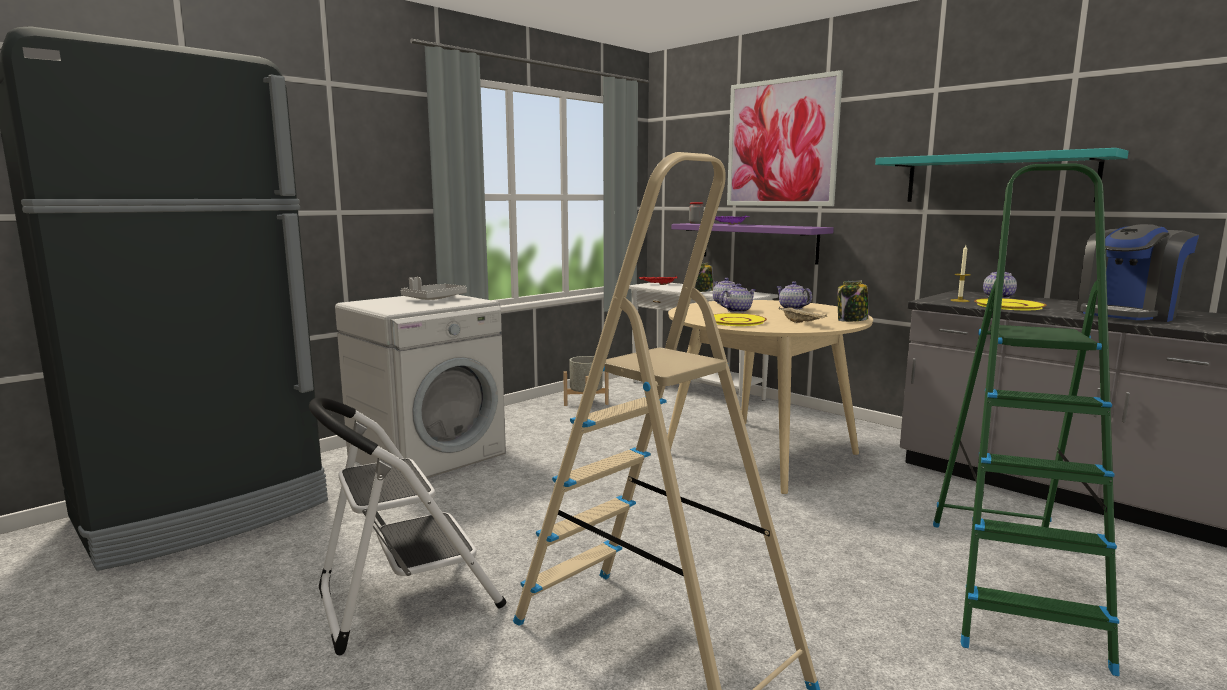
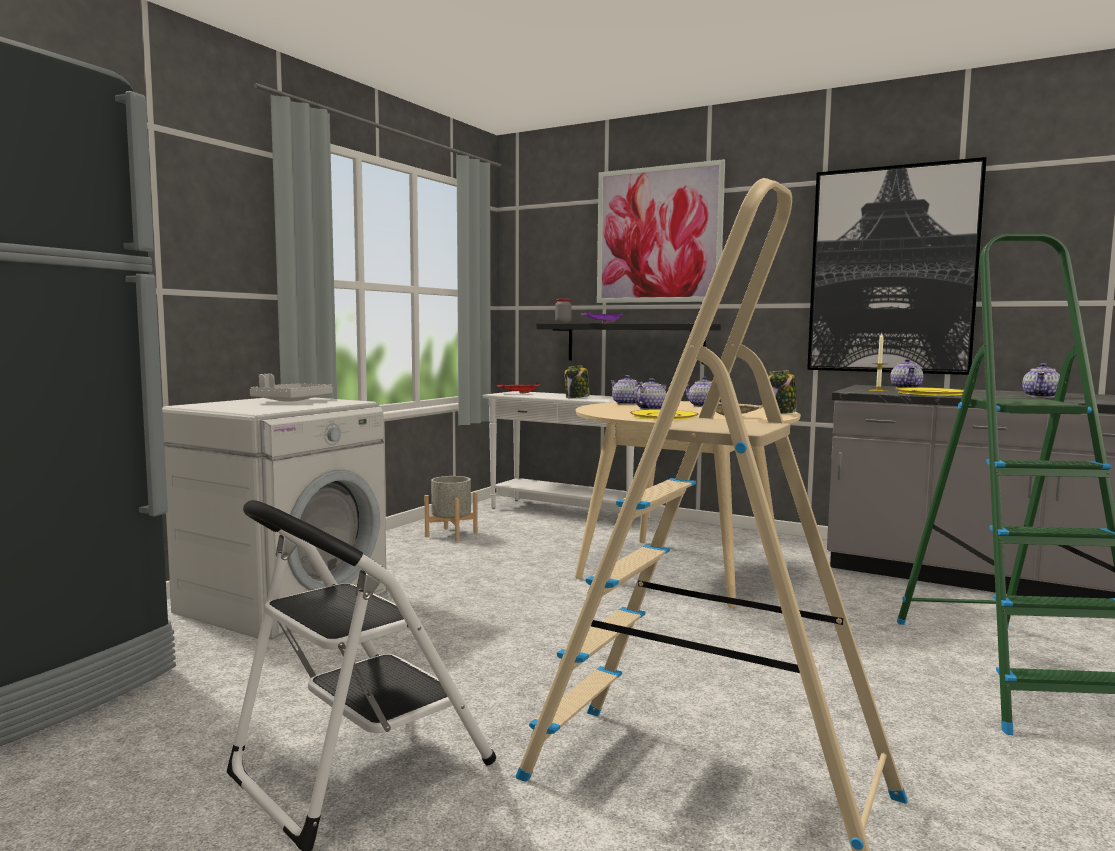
camera: 15 degrees left, 5 degrees down
purple shelf [672,223,834,265] -> black shelf [536,323,721,364]
turquoise shelf [875,148,1129,202] -> picture [807,157,987,375]
coffee machine [1076,224,1199,322] -> teapot [1022,363,1060,397]

